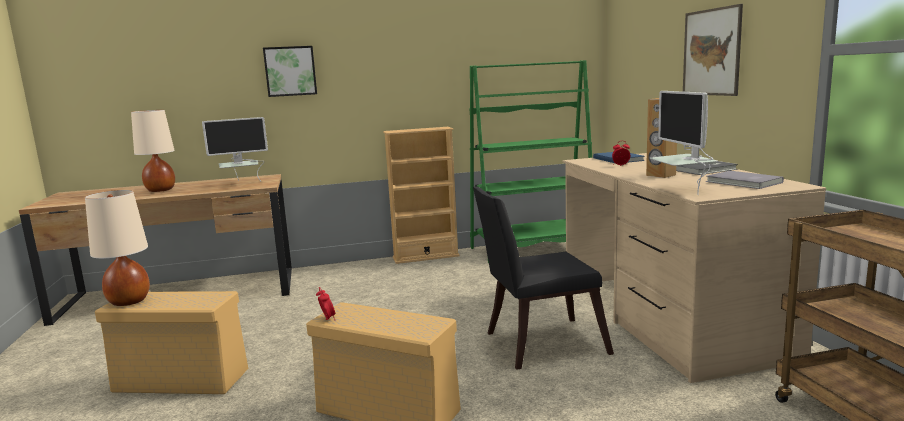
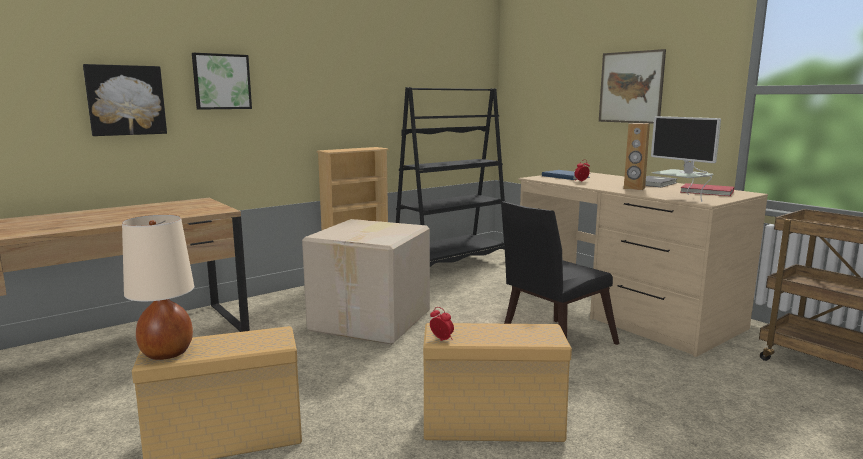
camera: 25 degrees left, 0 degrees up
beige table lamp [131,110,175,192] -> none
monitor [202,117,268,181] -> none
green bookcase [470,60,592,263] -> black bookcase [396,87,505,267]
grey book [706,171,784,189] -> red book [680,183,734,196]
none -> picture [83,64,167,136]
none -> cardboard box [302,219,430,345]

